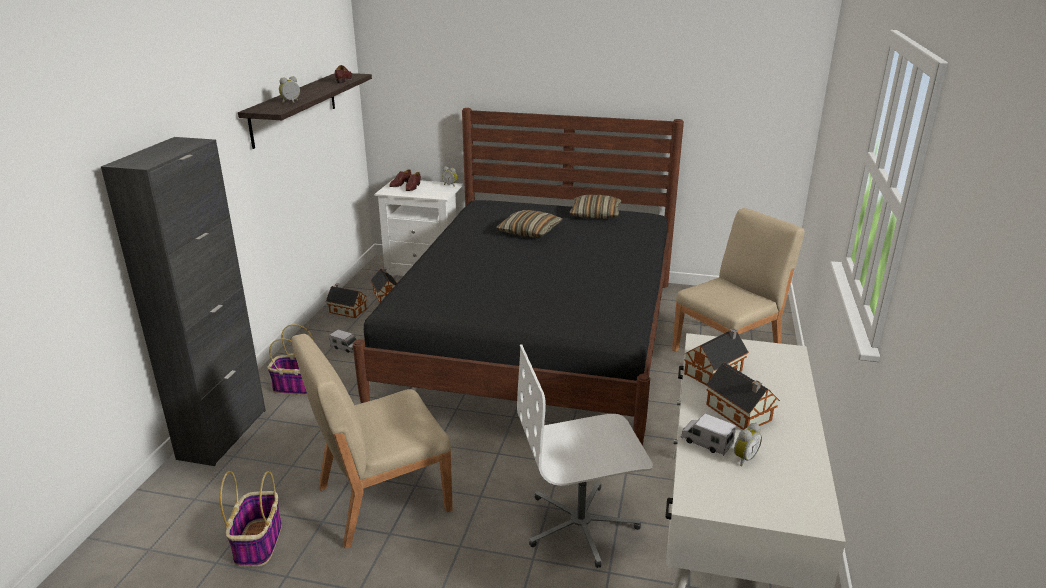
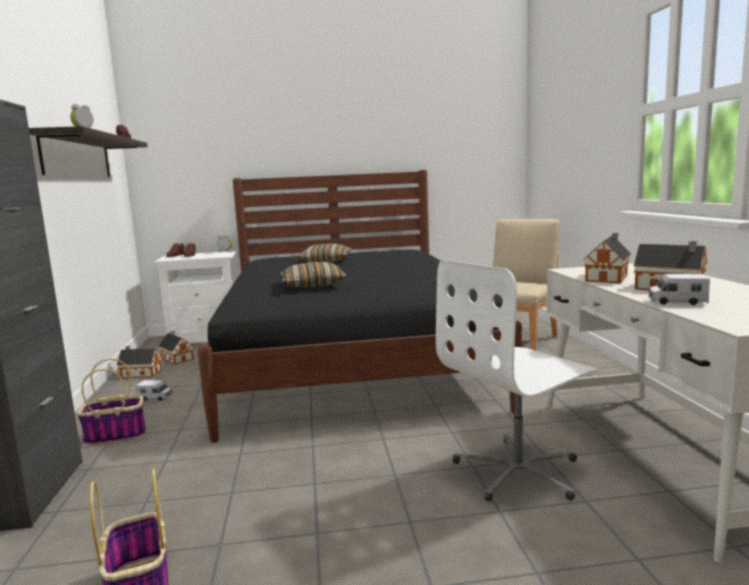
camera: 20 degrees left, 15 degrees down
beige chair [291,334,453,549] -> none
pillow [569,195,622,219] -> pillow moved to [280,262,346,287]
alarm clock [734,423,762,466] -> none

